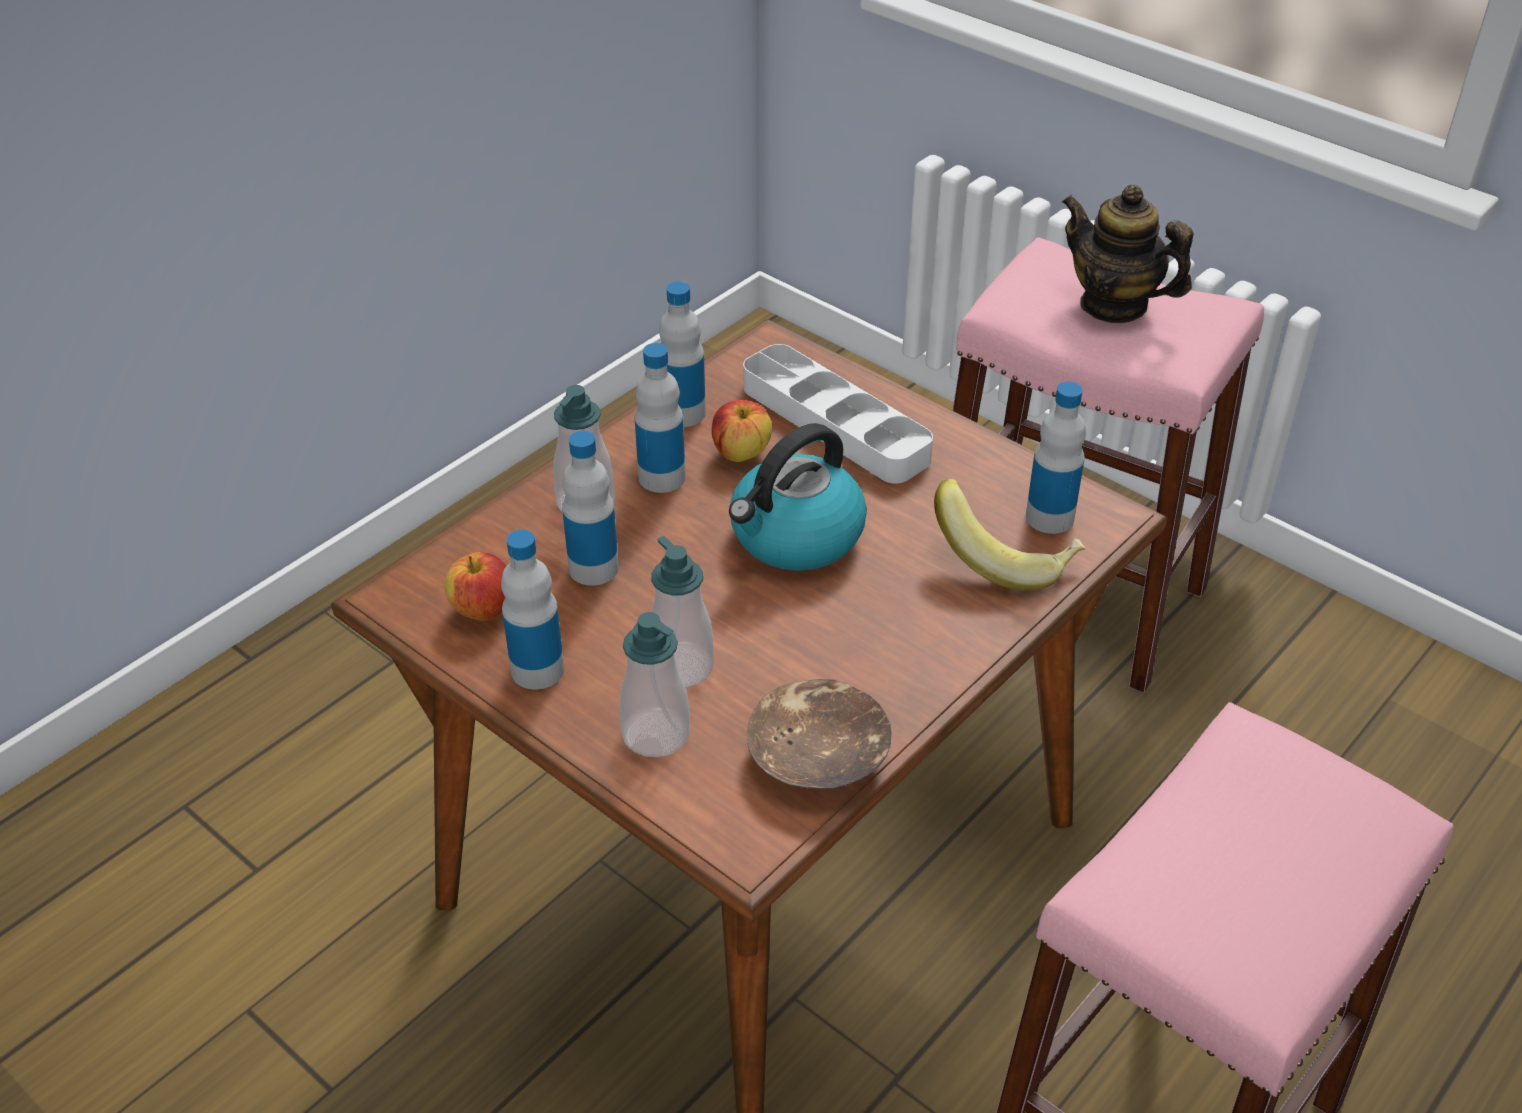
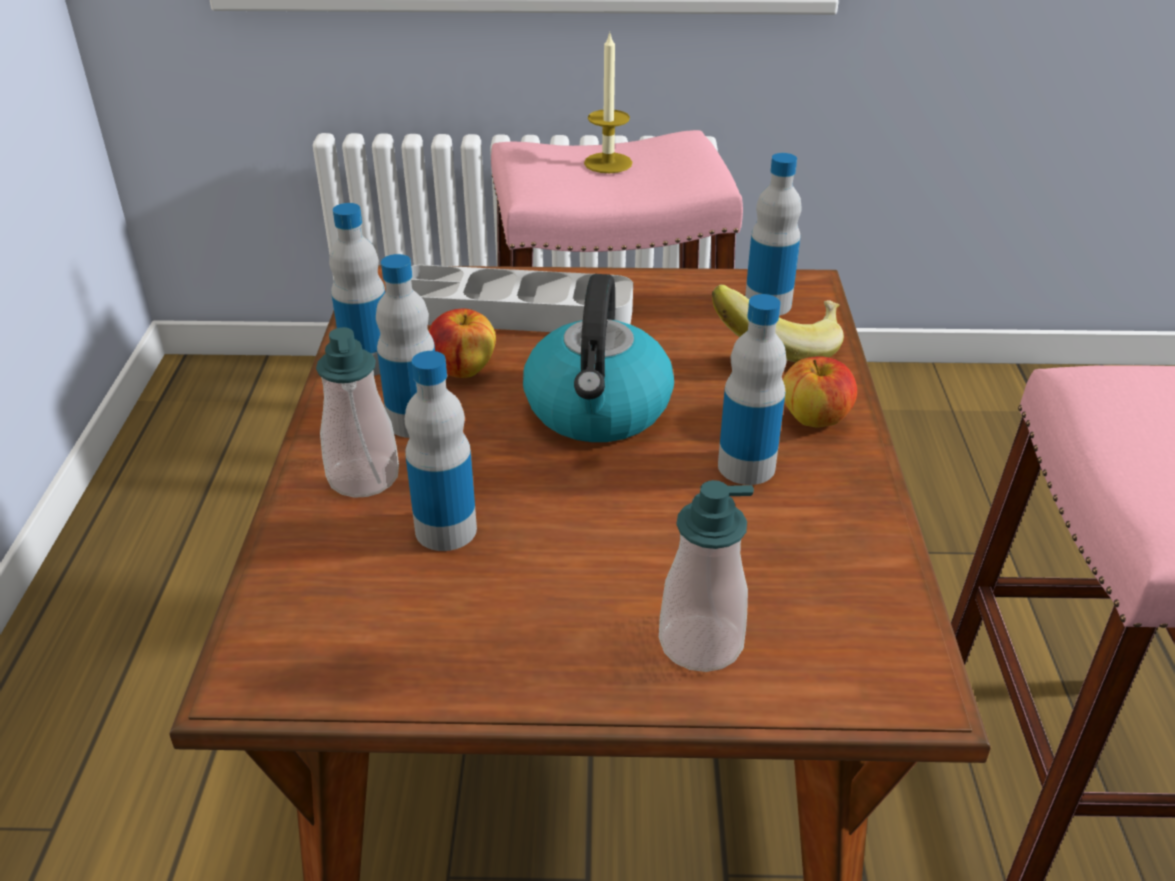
camera: 40 degrees left, 5 degrees down
apple [444,552,506,621] -> apple moved to [783,356,857,428]
bottle [501,530,564,689] -> bottle moved to [718,294,787,485]
soap dispenser [651,536,714,687] -> none
brown bowl [747,679,892,789] -> none
teapot [1062,184,1193,323] -> candle [584,32,632,173]

